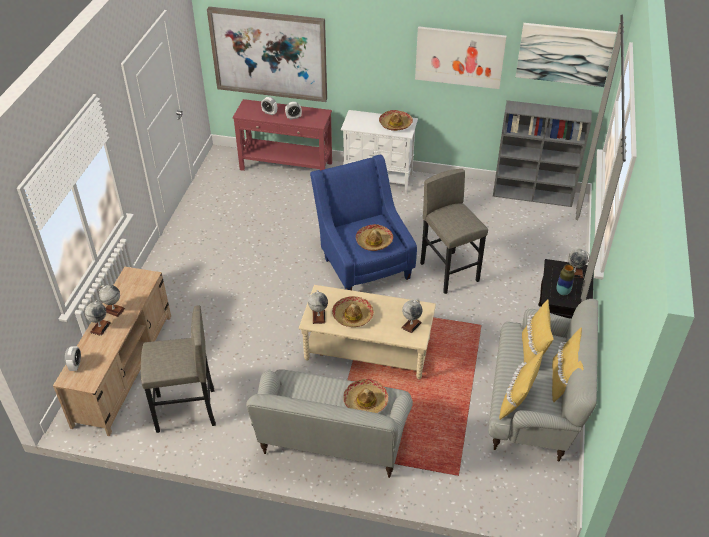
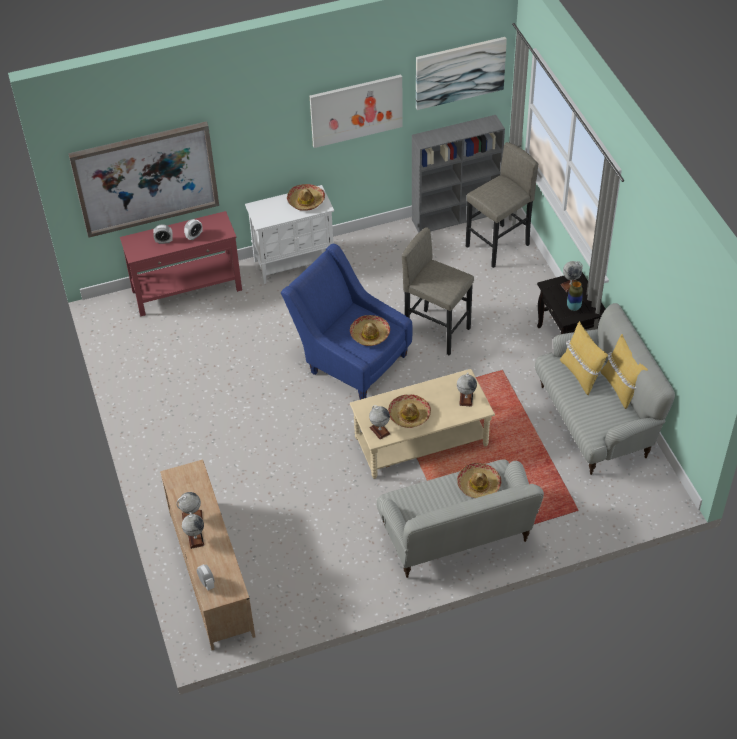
camera: 30 degrees left, 5 degrees up
grey stool [141,305,216,433] -> grey stool moved to [466,142,538,268]
yellow pillow [499,351,544,420] -> none

